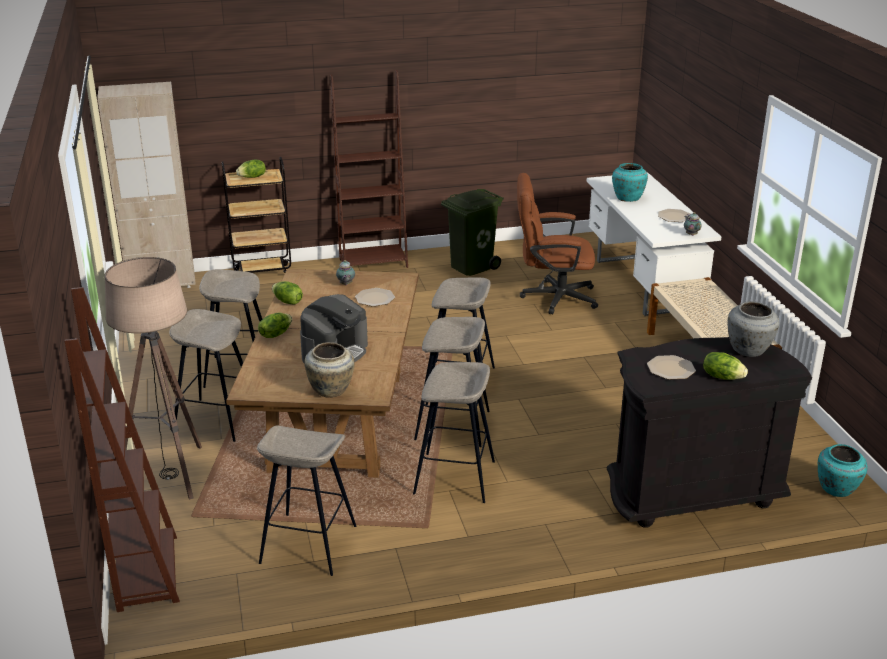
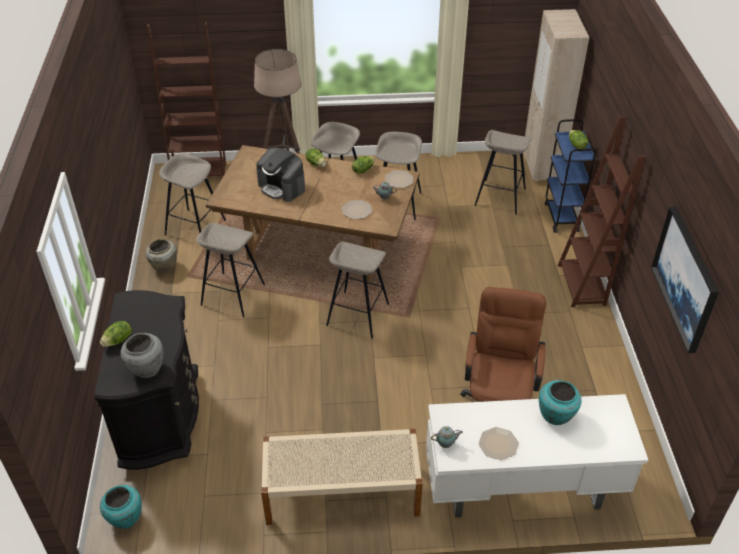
camera: 100 degrees right, 15 degrees up
brown cart [222,157,291,273] -> blue cart [545,119,596,233]
beige vase [304,342,355,398] -> beige vase moved to [146,239,177,273]
grey stool [414,317,490,447] -> grey stool moved to [474,130,532,215]
green trash can [441,189,504,276] -> none
plate [647,355,696,379] -> plate moved to [385,170,413,188]
none -> picture [651,207,719,353]

